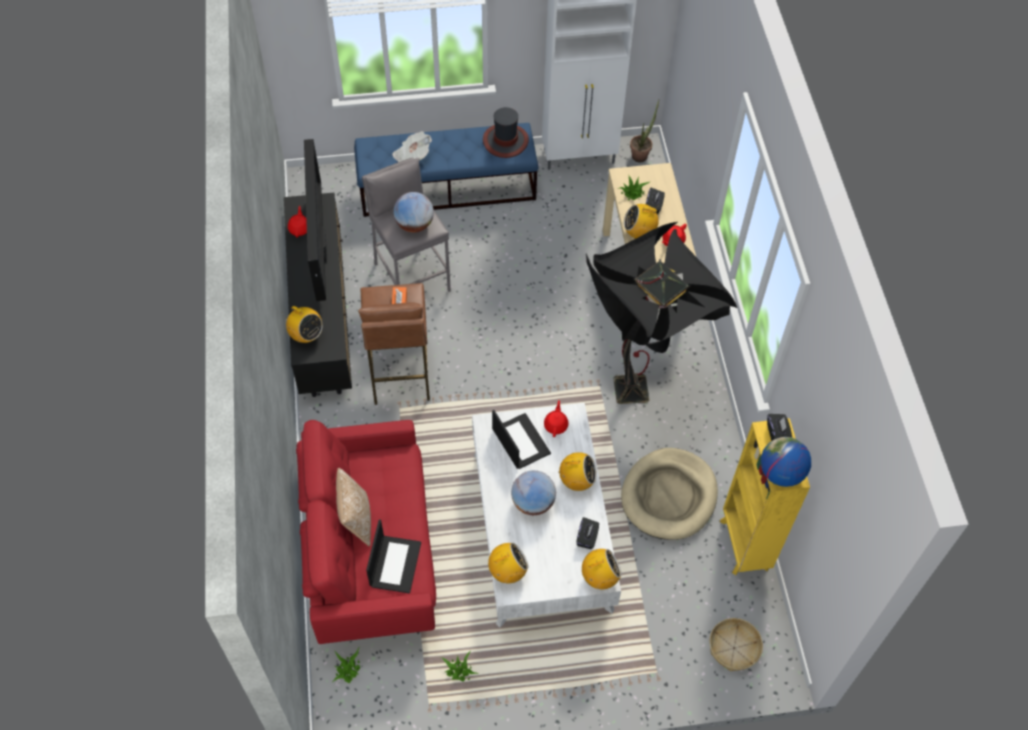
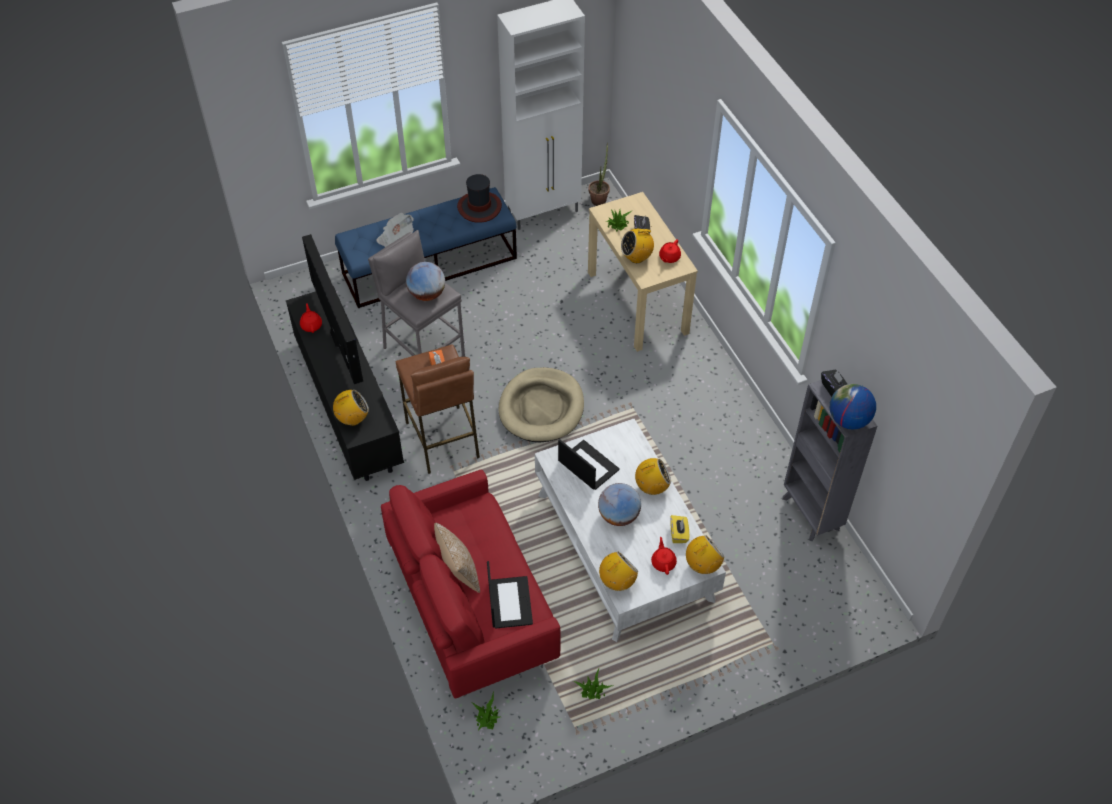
camera: 15 degrees left, 5 degrees down
radio [282,306,323,343] -> radio turned 45 degrees counterclockwise [333,390,369,426]
red teapot [544,400,568,437] -> red teapot moved to [651,537,677,575]
black tissue box [576,517,599,549] -> yellow tissue box [670,515,689,543]
black floor lamp [586,222,737,404] -> none
beige dog bed [621,448,718,540] -> beige dog bed moved to [498,367,584,442]
basket [709,618,763,671] -> none
yellow bookcase [720,418,810,575] -> grey bookcase [782,380,877,542]

